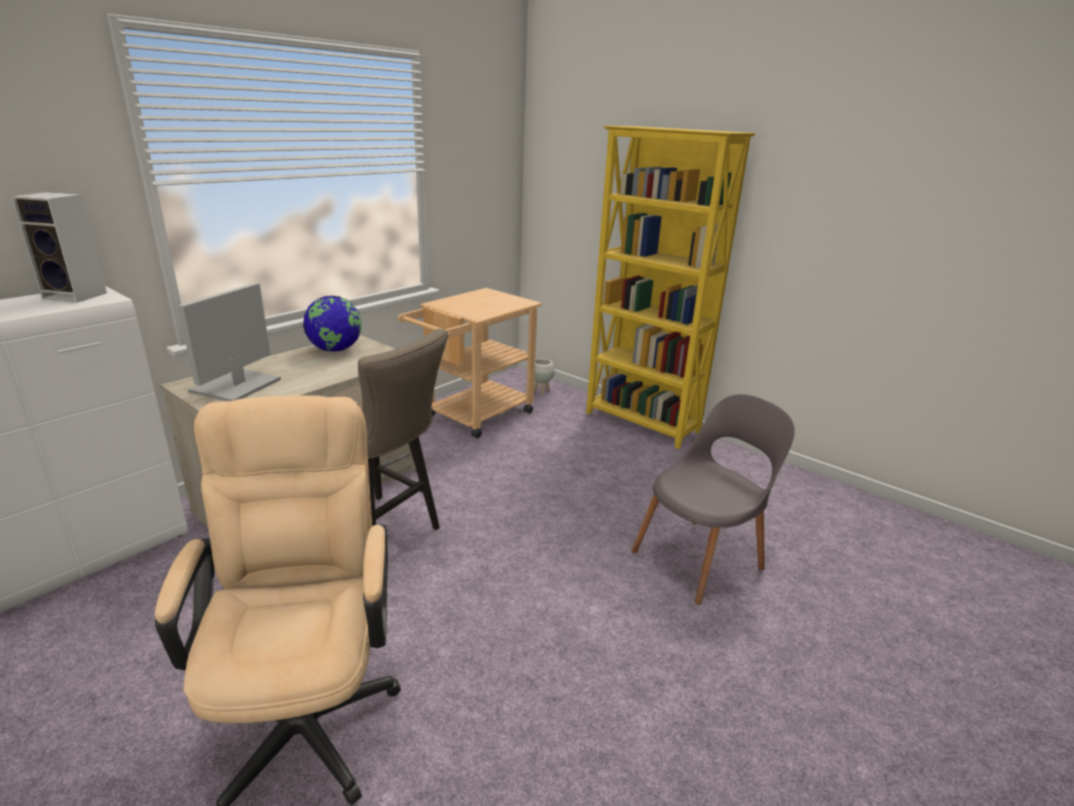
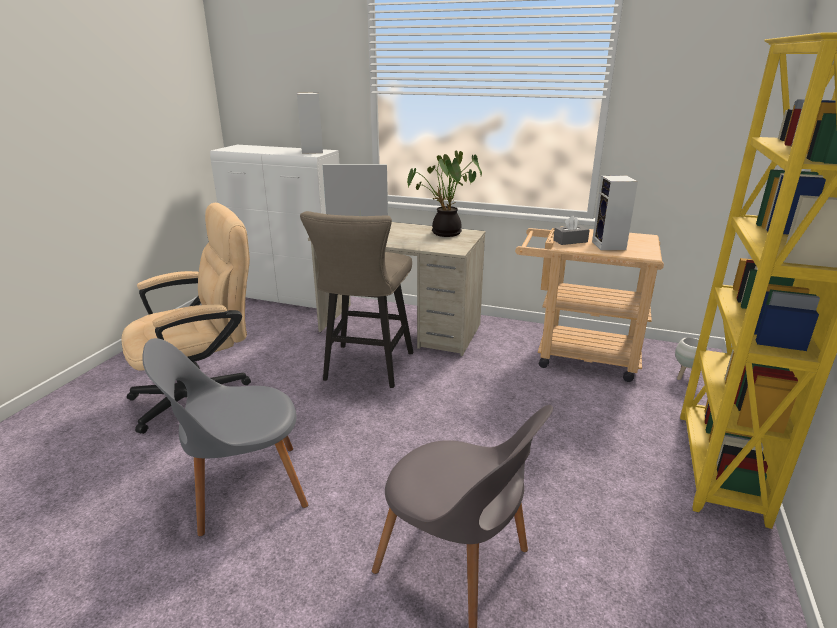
camera: 70 degrees right, 0 degrees up
globe [303,296,362,352] -> potted plant [407,150,482,237]
none -> grey chair [142,338,308,536]
none -> grey tissue box [553,216,589,245]
none -> speaker [592,176,638,251]

